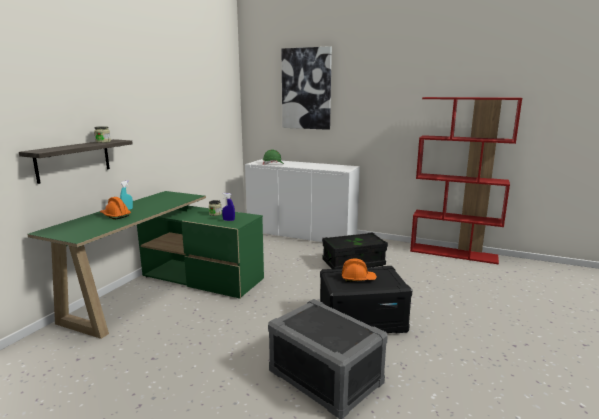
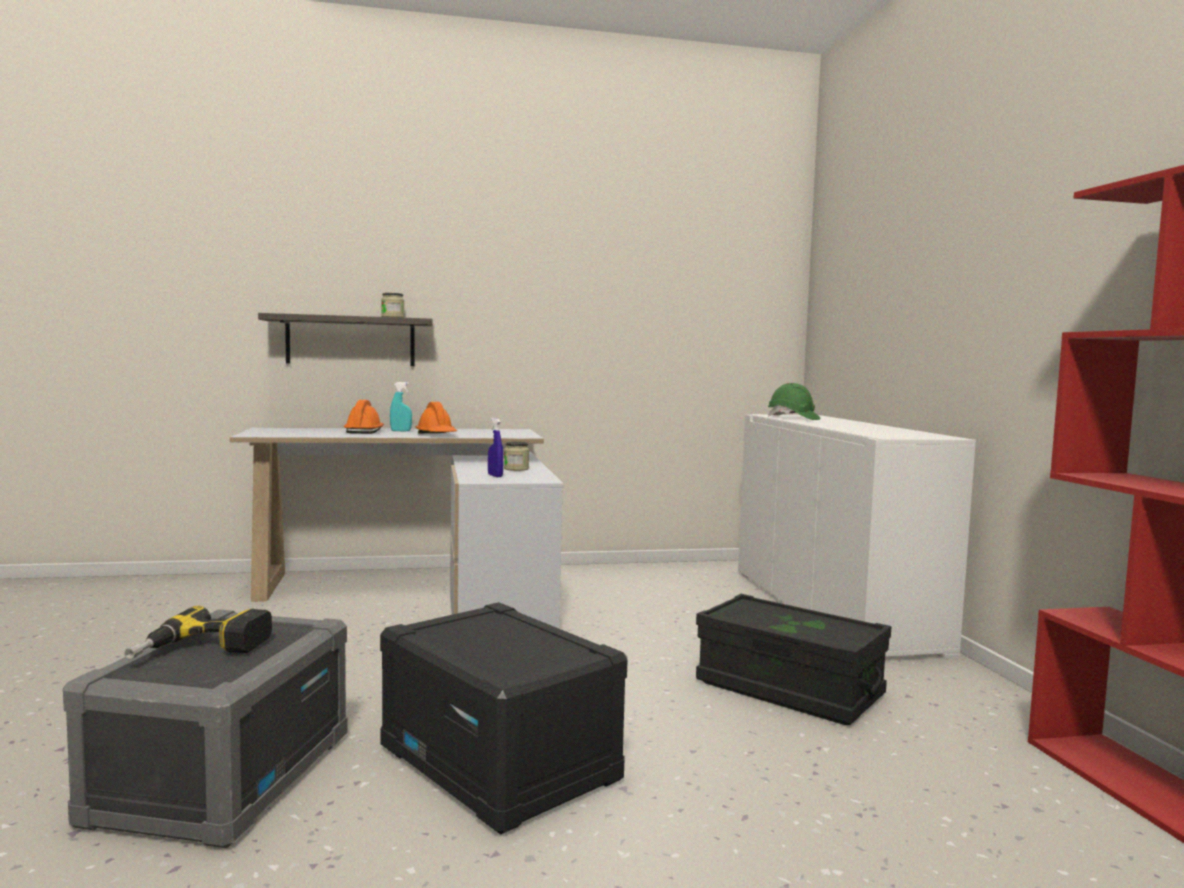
camera: 55 degrees right, 10 degrees down
green desk [27,191,264,339] -> white desk [230,427,564,628]
picture [282,46,332,130] -> none
orange hard hat [342,259,377,282] -> orange hard hat moved to [416,402,457,433]
none -> power drill [124,606,272,659]

